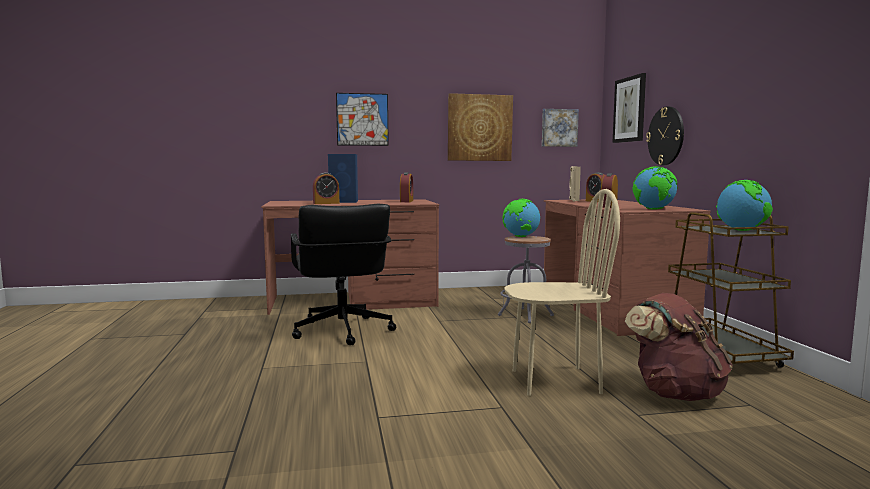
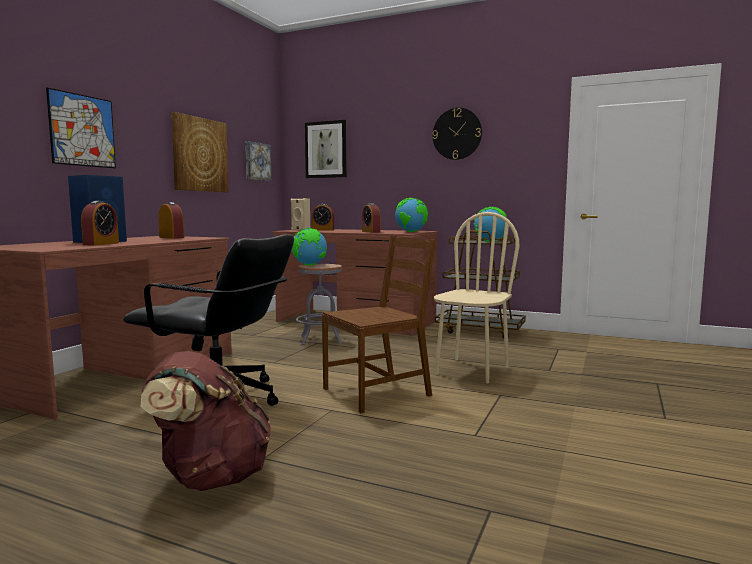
camera: 55 degrees left, 0 degrees up
brown backpack [625,293,733,401] -> brown backpack moved to [141,351,271,491]
wall clock [646,106,684,165] -> wall clock moved to [432,108,482,160]
none -> brown chair [322,236,436,413]

